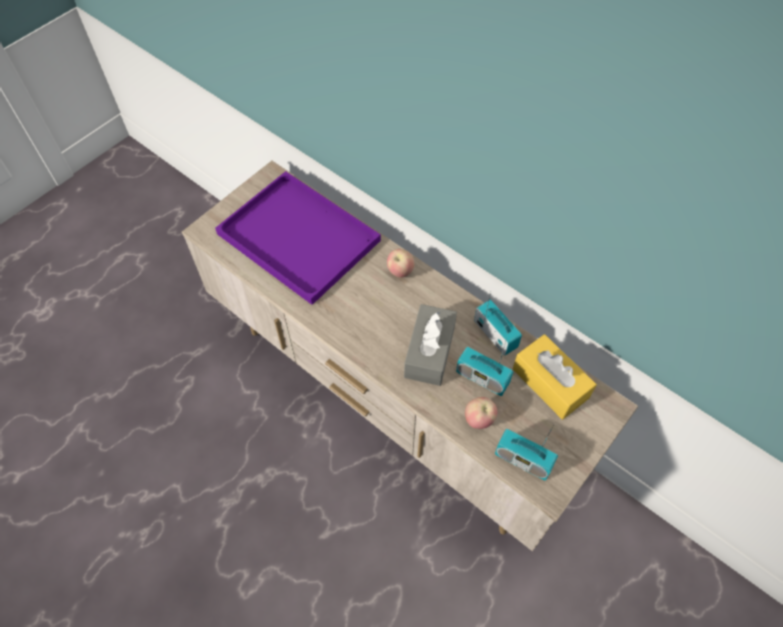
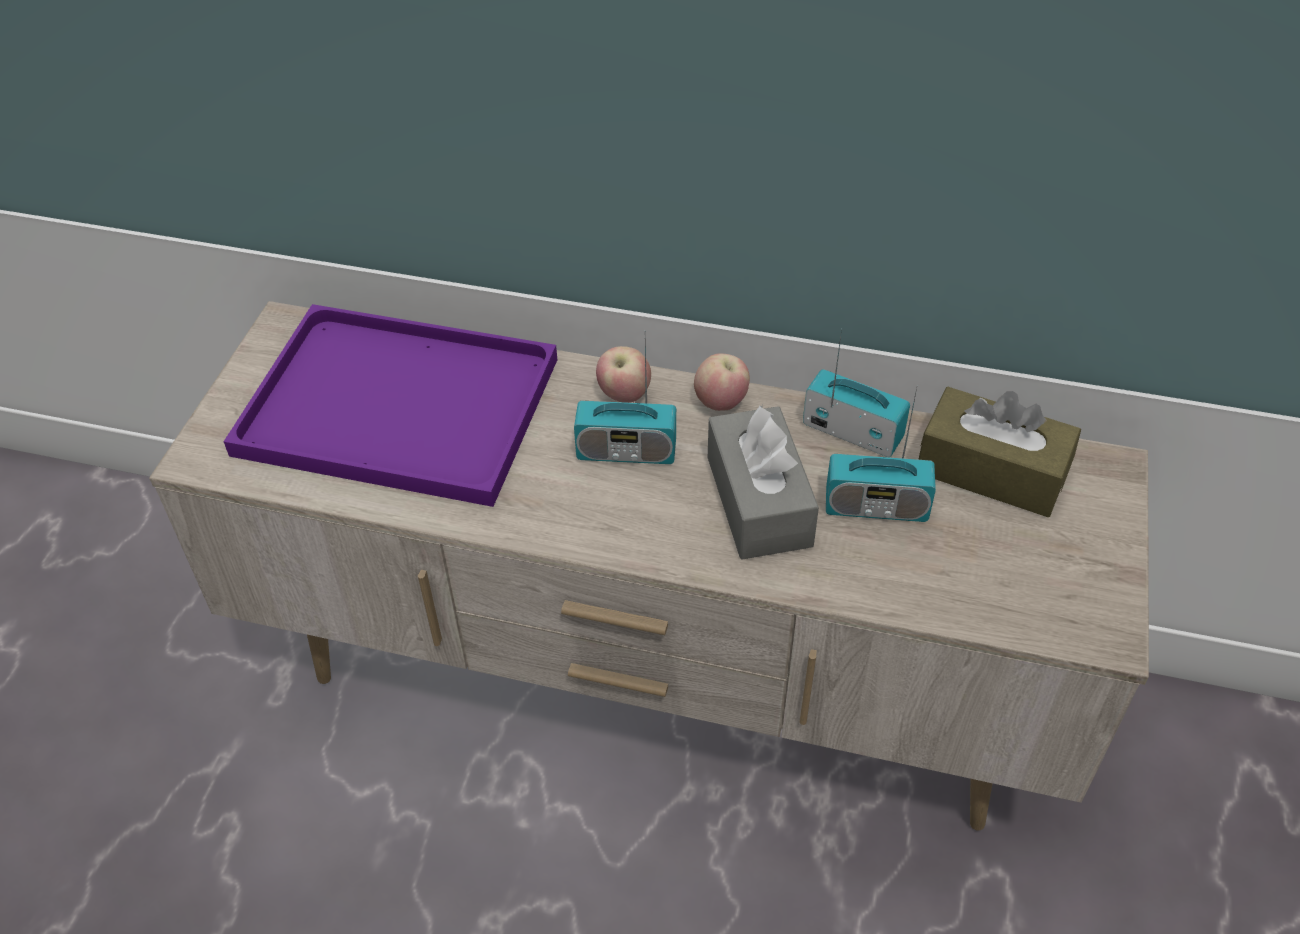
camera: 25 degrees left, 10 degrees down
apple [465,397,497,429] -> apple moved to [694,353,750,411]
radio [495,424,558,480] -> radio moved to [574,340,676,464]
yellow tissue box [513,334,597,420] -> brown tissue box [918,387,1081,517]

